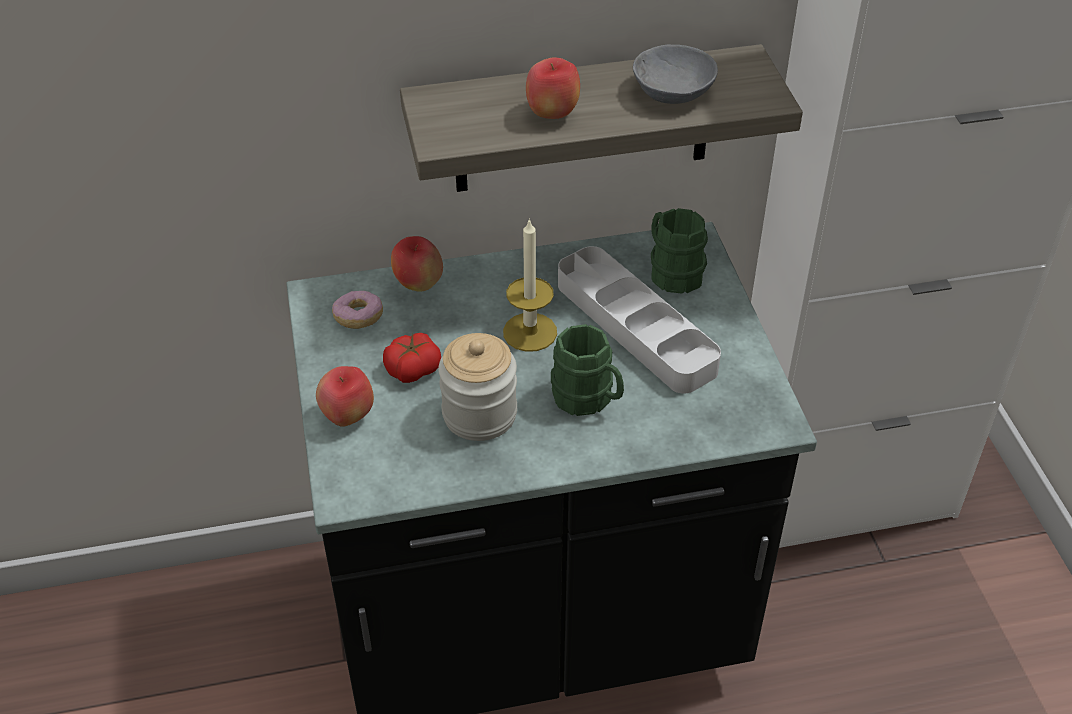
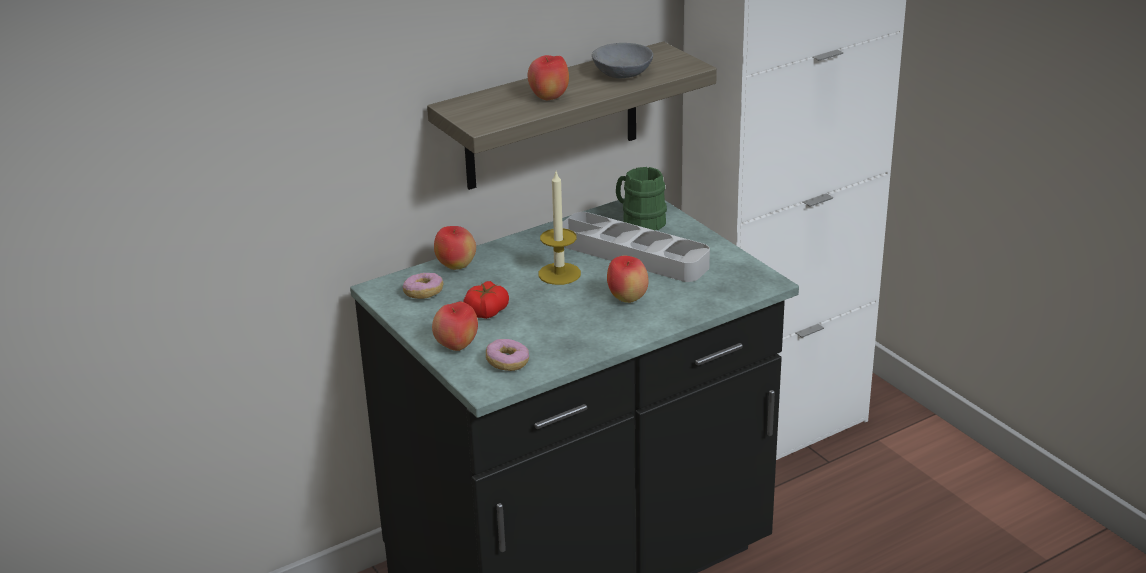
camera: 20 degrees left, 15 degrees down
jar [438,333,517,441] -> none
green mug [551,324,624,416] -> apple [607,255,649,303]
none -> donut [486,339,529,371]

